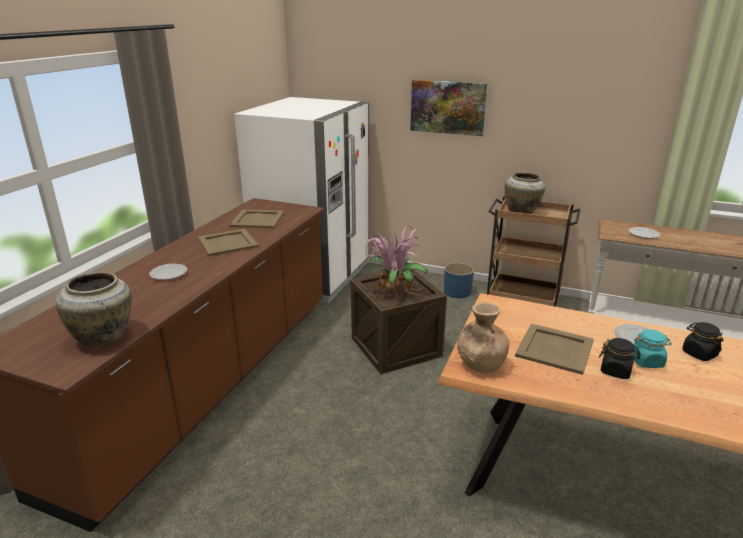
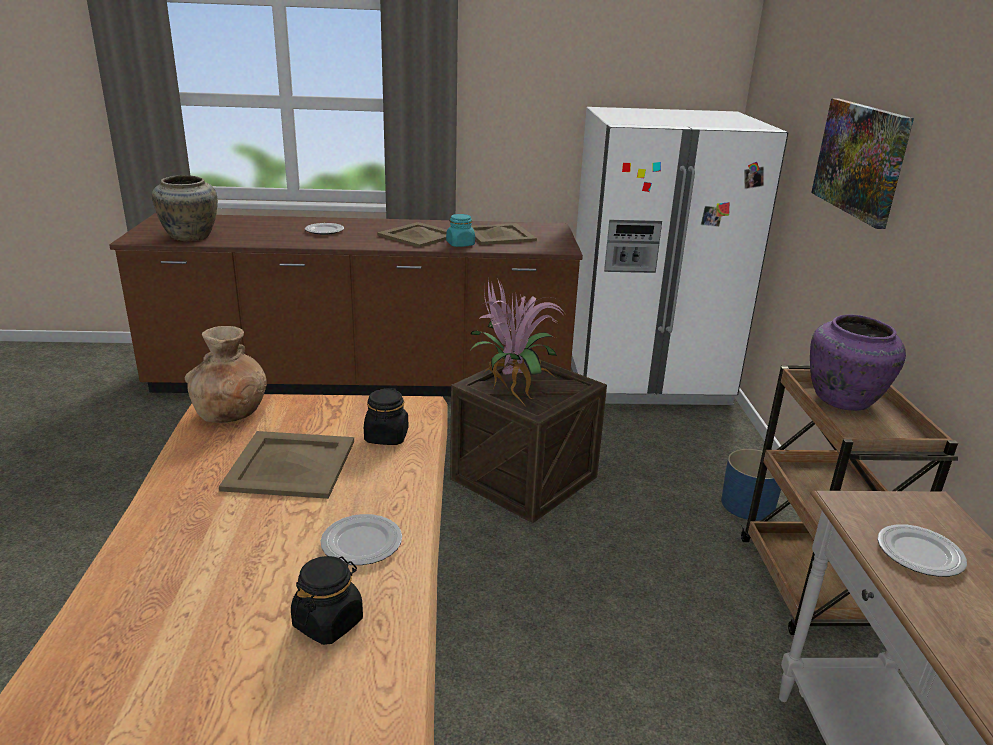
camera: 65 degrees right, 0 degrees up
beige vase [505,173,545,214] -> purple vase [810,314,906,411]
black jar [599,338,641,379] -> black jar moved to [364,388,408,445]
turquoise jar [633,329,671,368] -> turquoise jar moved to [446,214,475,247]

